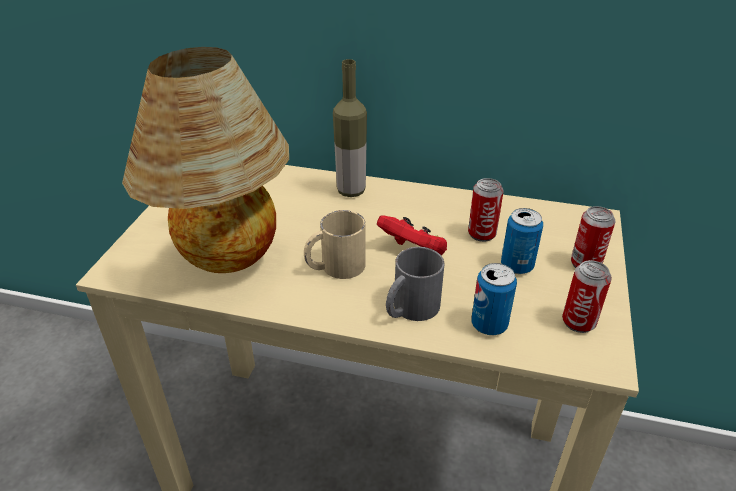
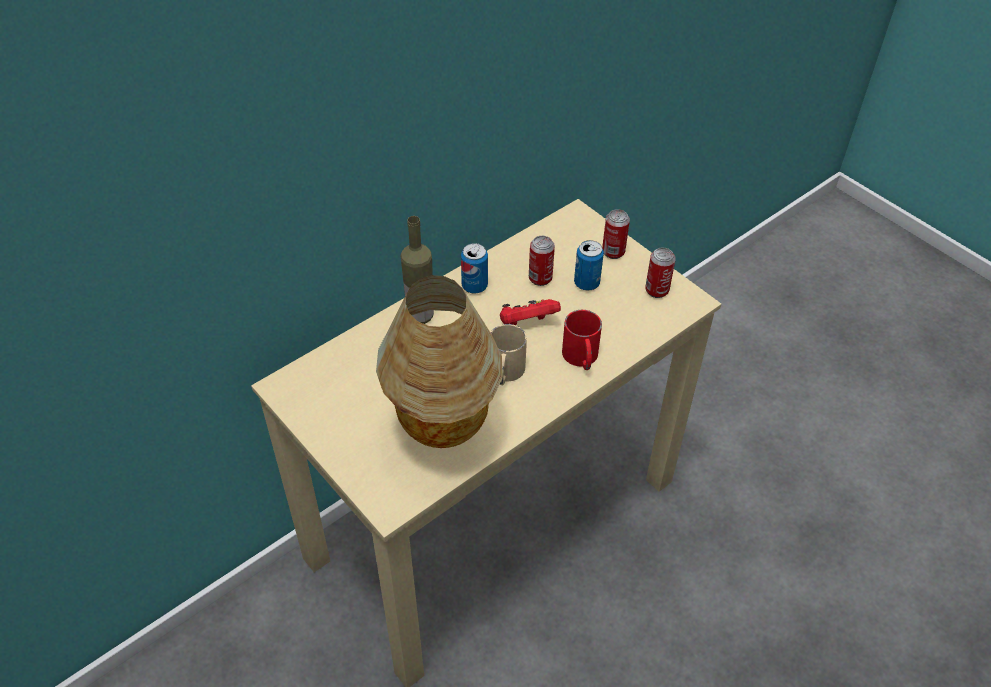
camera: 55 degrees left, 10 degrees up
grey mug [386,247,444,321] -> red mug [562,310,602,370]
can [471,263,517,335] -> can moved to [461,243,488,294]

